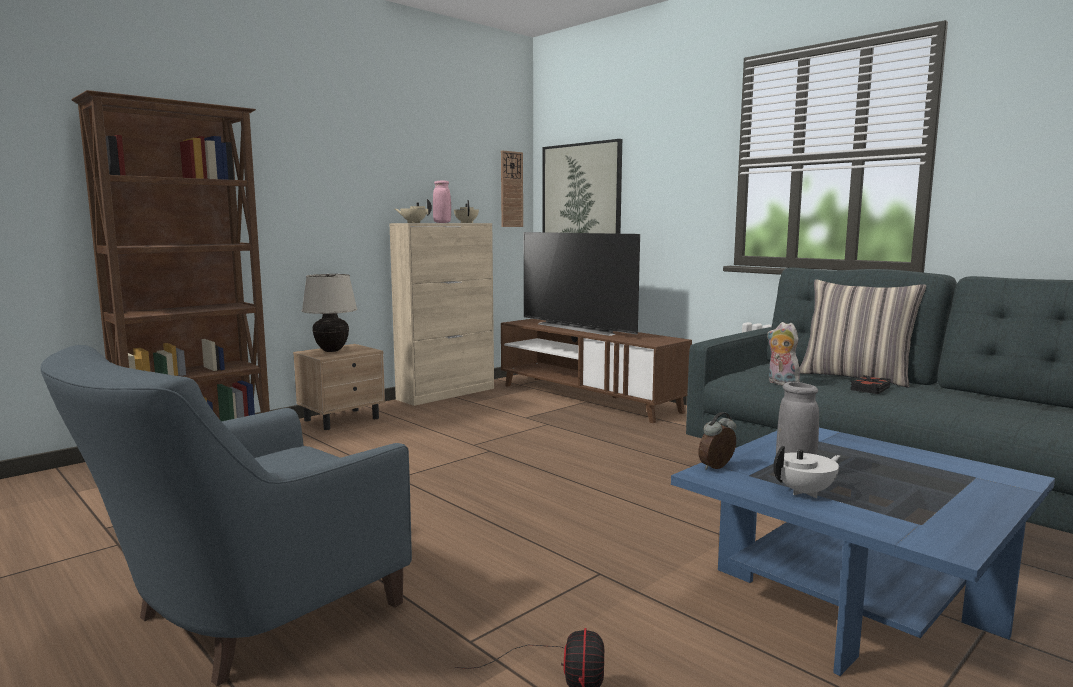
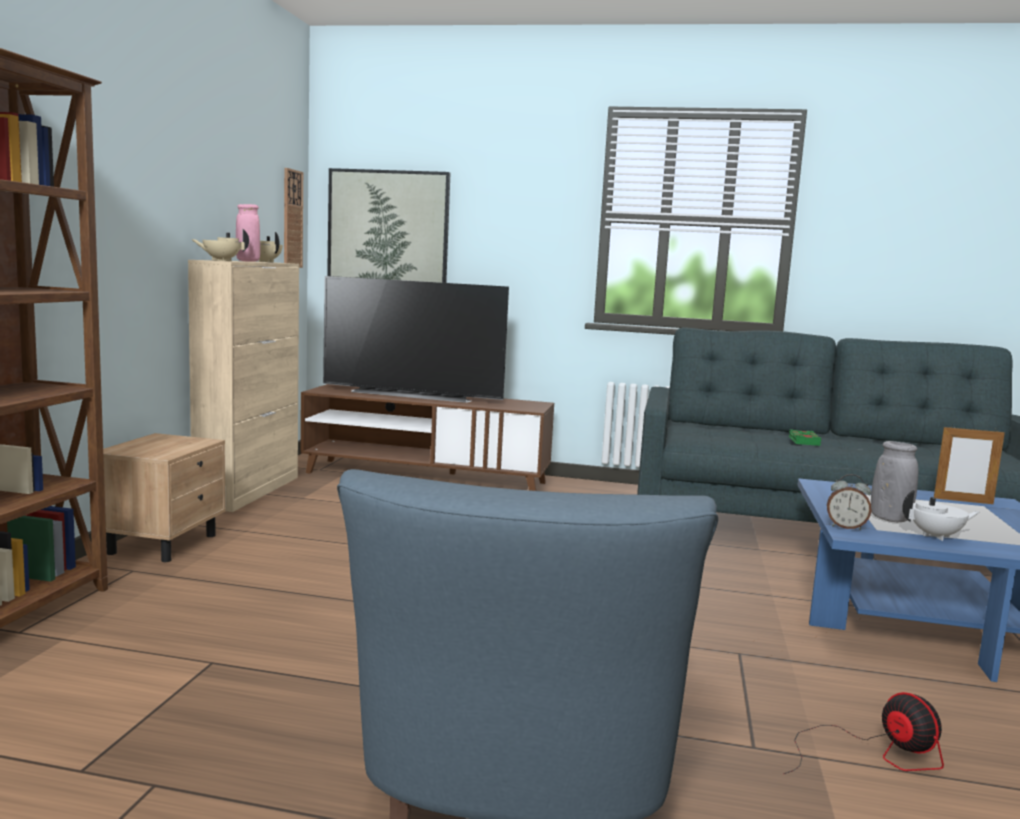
camera: 35 degrees left, 0 degrees up
beige table lamp [302,274,358,352] -> none
alarm clock [699,412,736,470] -> alarm clock turned 90 degrees counterclockwise [827,474,872,530]
plush toy [767,322,800,386] -> none
white teapot [773,445,840,498] -> white teapot turned 60 degrees clockwise [902,490,980,541]
pillow [799,279,926,387] -> none
black book [850,375,891,394] -> green book [789,429,821,446]
none -> picture frame [934,425,1005,504]

